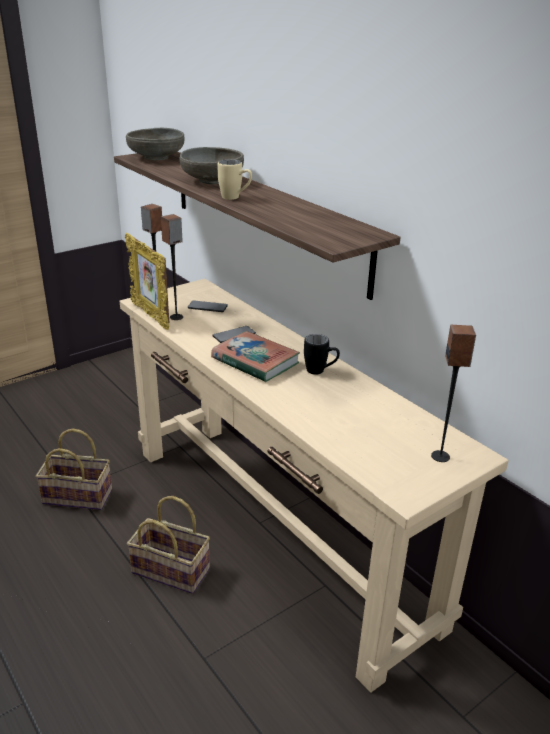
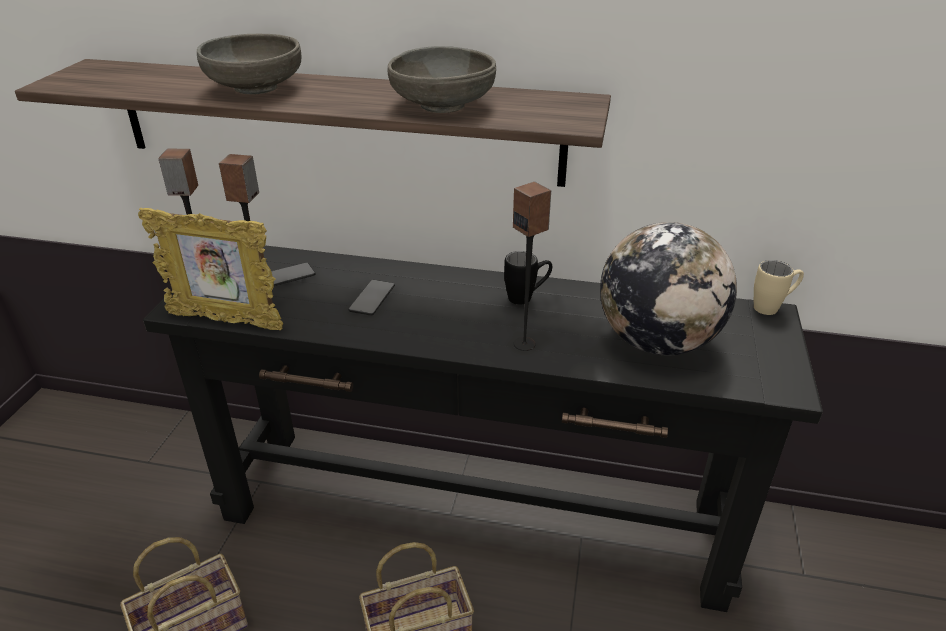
camera: 40 degrees left, 5 degrees up
beige console table [119,279,509,693] -> black console table [143,245,823,612]
grey bowl [126,128,185,160] -> grey bowl moved to [387,46,496,113]
book [211,331,300,382] -> none
beige mug [218,159,252,200] -> beige mug moved to [754,260,804,315]
speaker [431,325,476,462] -> speaker moved to [513,182,551,351]
none -> globe [600,222,737,356]

